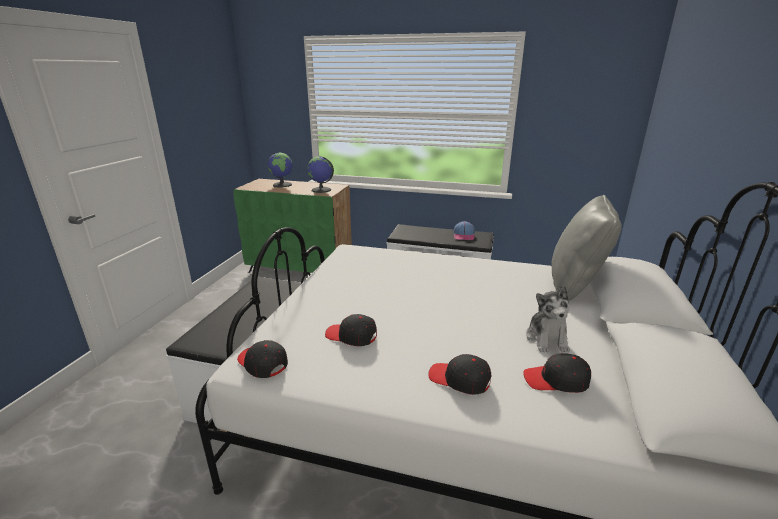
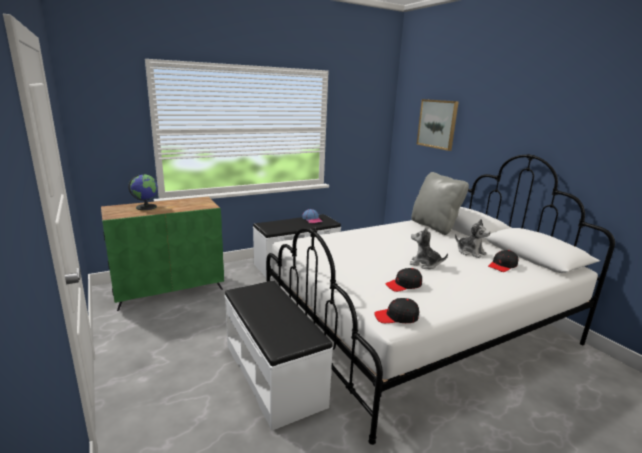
camera: 45 degrees left, 5 degrees down
globe [307,156,334,193] -> none
black cap [428,354,492,395] -> none
none -> plush toy [410,227,448,269]
none -> picture [417,99,459,151]

